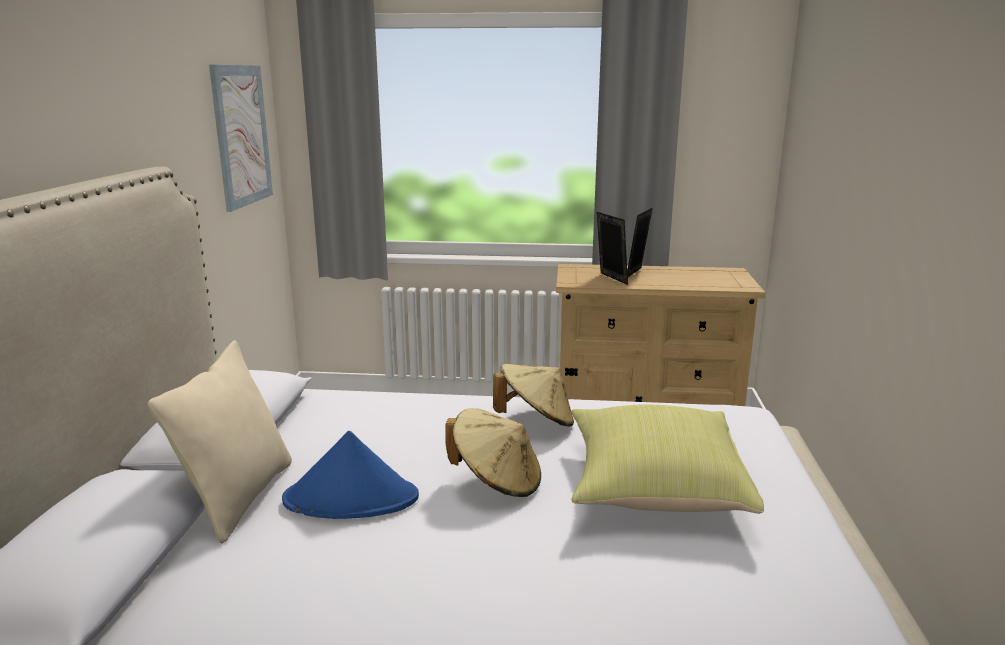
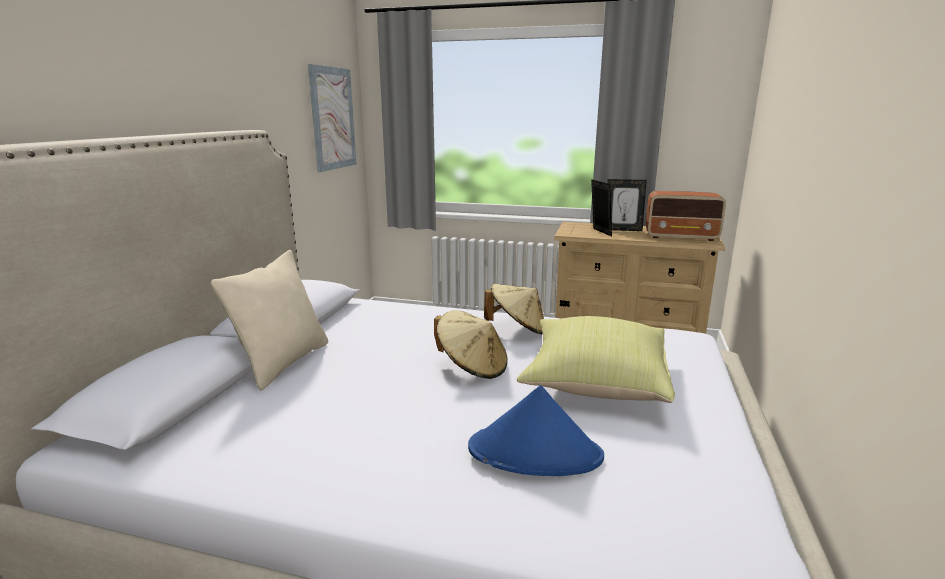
camera: 10 degrees right, 0 degrees up
blue hat [282,431,419,519] -> blue hat moved to [468,385,604,476]
picture frame [627,208,652,277] -> picture frame turned 120 degrees counterclockwise [607,179,647,231]
none -> radio [646,191,726,241]

